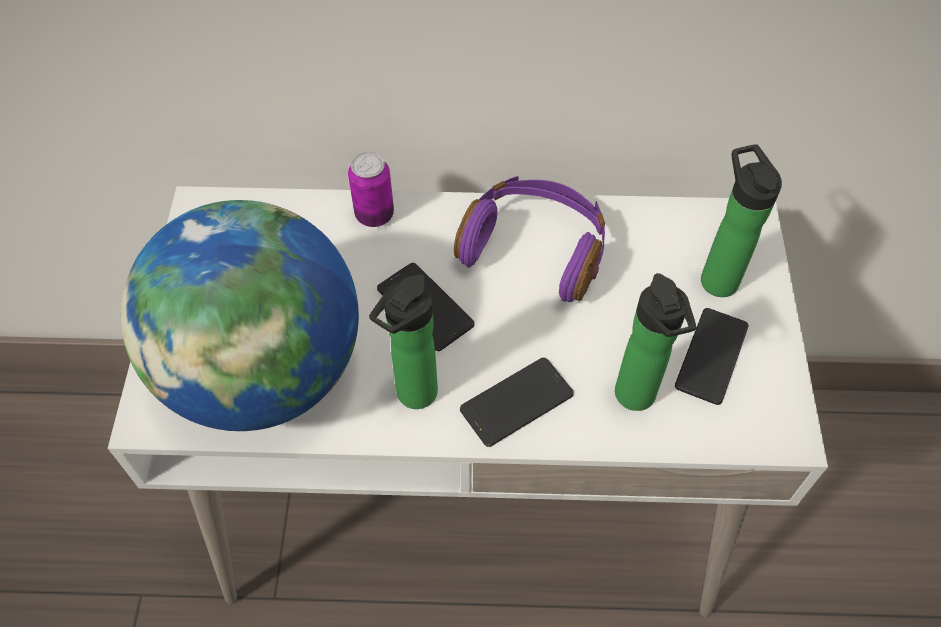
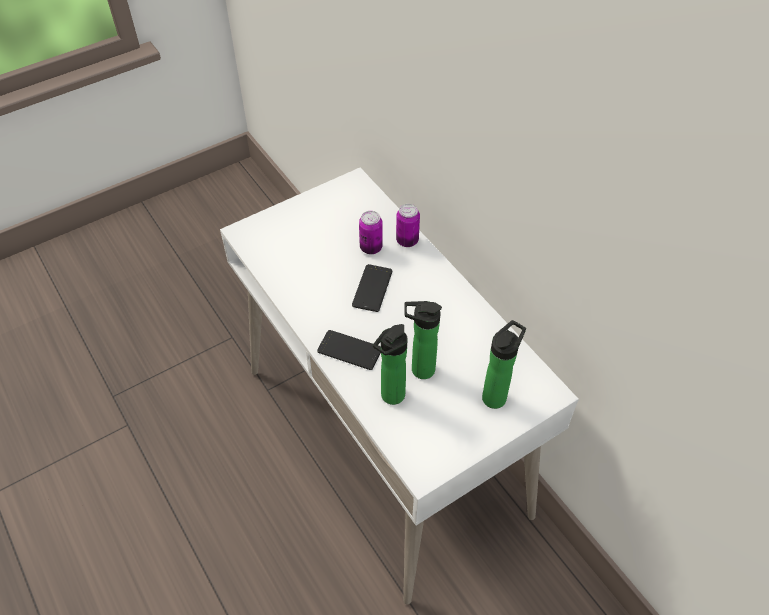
camera: 55 degrees right, 5 degrees down
globe [121,200,359,431] -> none
bottle [369,274,438,409] -> bottle moved to [404,301,442,379]
purple headphones [454,176,605,302] -> none
phone [675,308,749,405] -> none
none -> can [359,211,383,254]

